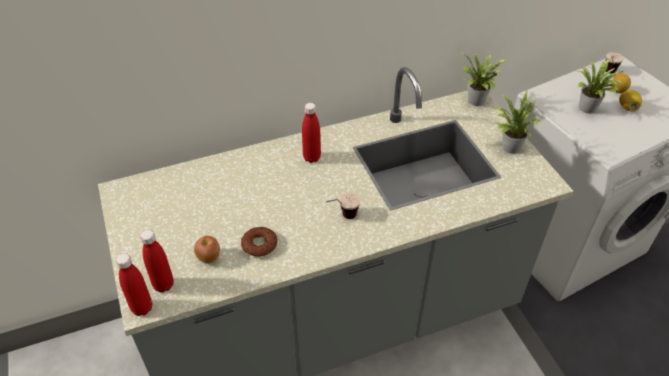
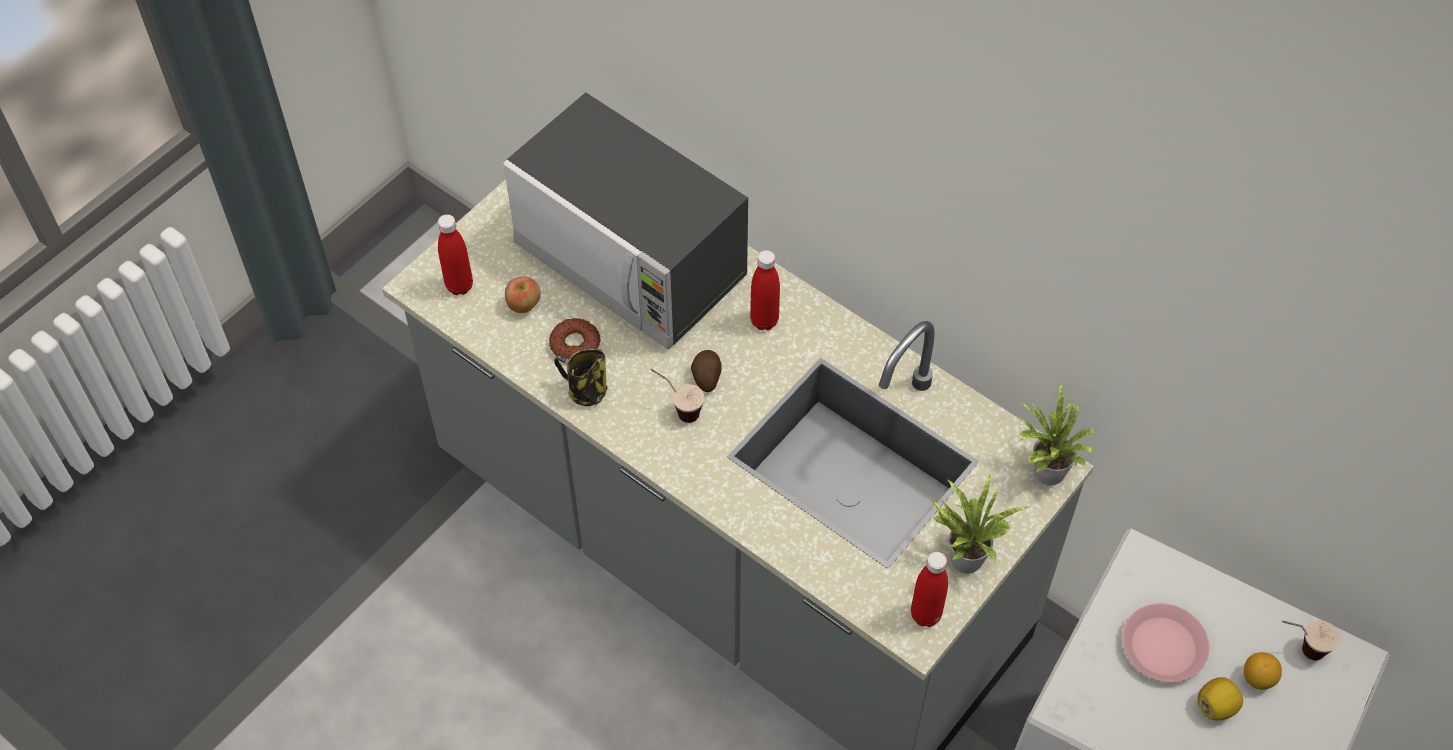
camera: 60 degrees right, 10 degrees up
red bottle [116,253,152,316] -> red bottle moved to [911,552,948,627]
potted plant [577,58,624,114] -> pink plate [1122,603,1209,682]
none -> microwave [503,92,748,350]
none -> mug [554,348,608,406]
none -> potato [691,350,722,392]

